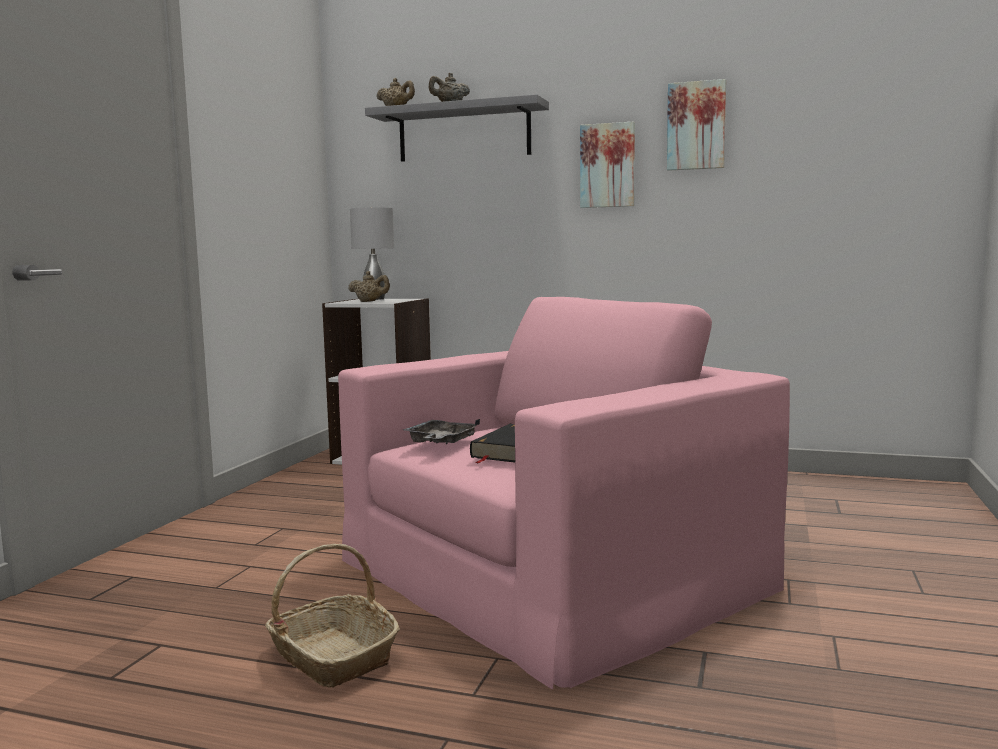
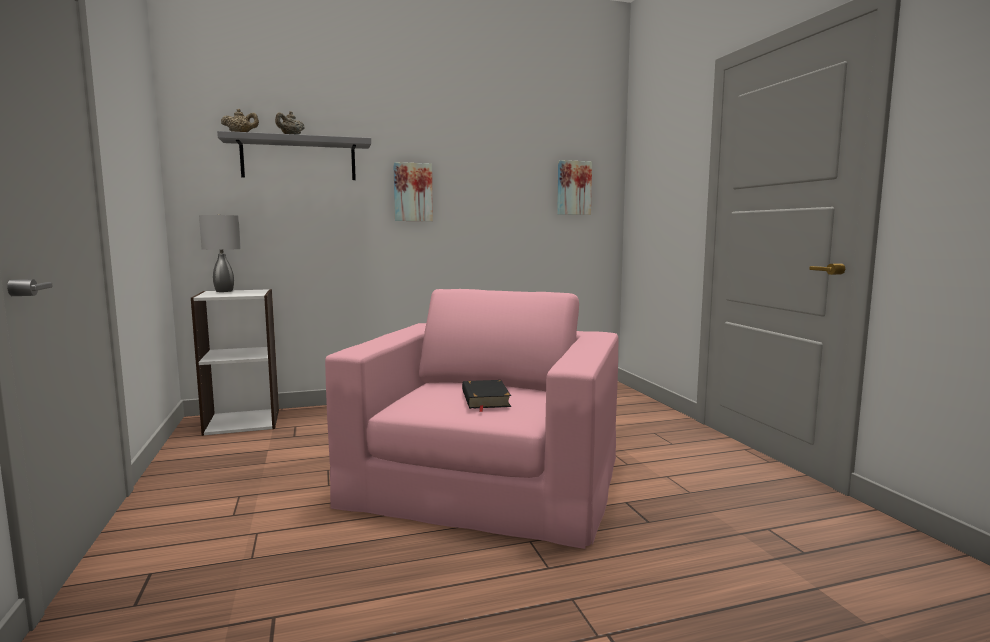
camera: 35 degrees left, 0 degrees up
basket [265,544,400,688] -> none
beige teapot [348,271,390,302] -> none
grey tray [403,419,480,444] -> none
picture [667,79,726,171] -> picture moved to [557,160,592,215]

